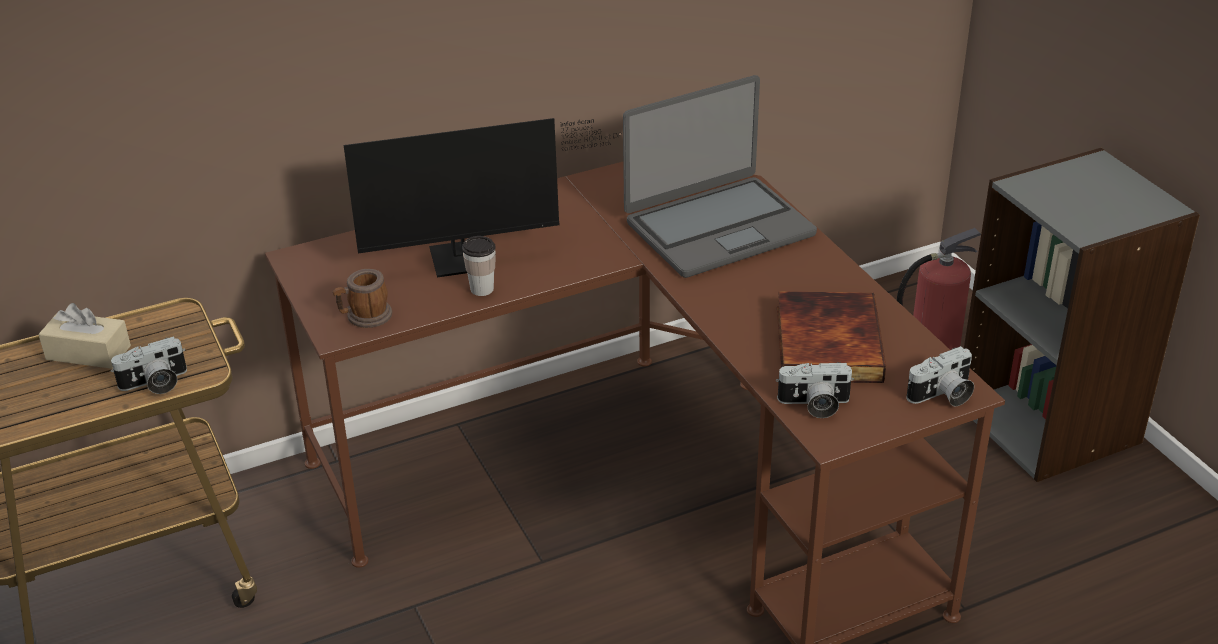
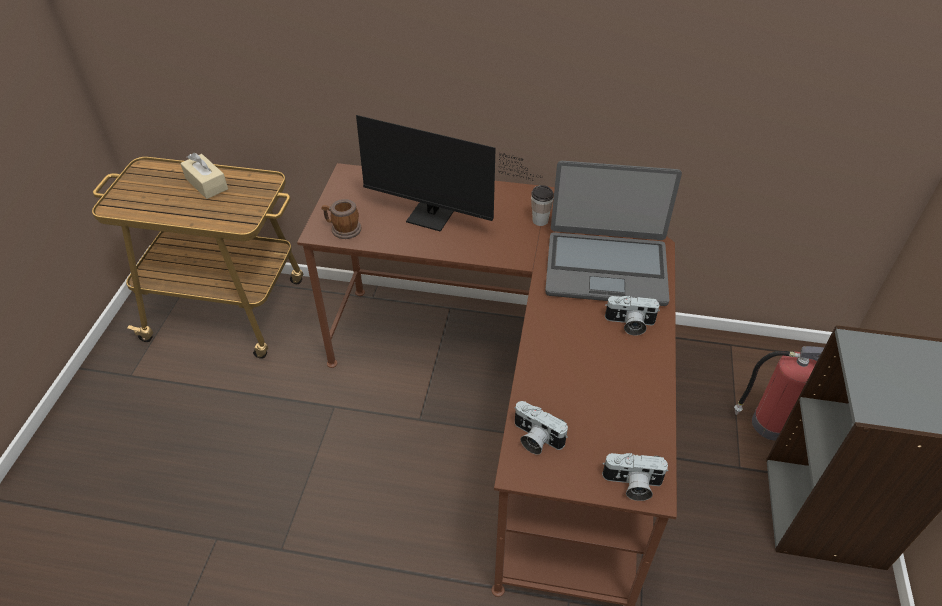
camera: 35 degrees right, 10 degrees up
camera [111,336,187,394] -> camera moved to [605,296,659,335]
cup [462,236,496,296] -> cup moved to [531,185,554,226]
book [777,291,886,383] -> none

